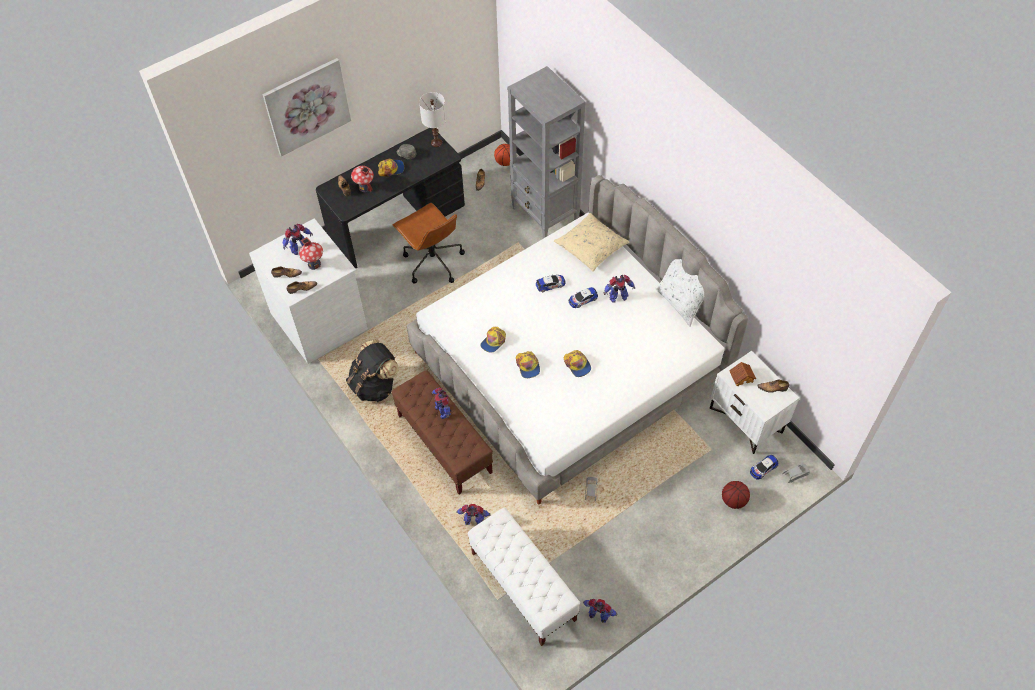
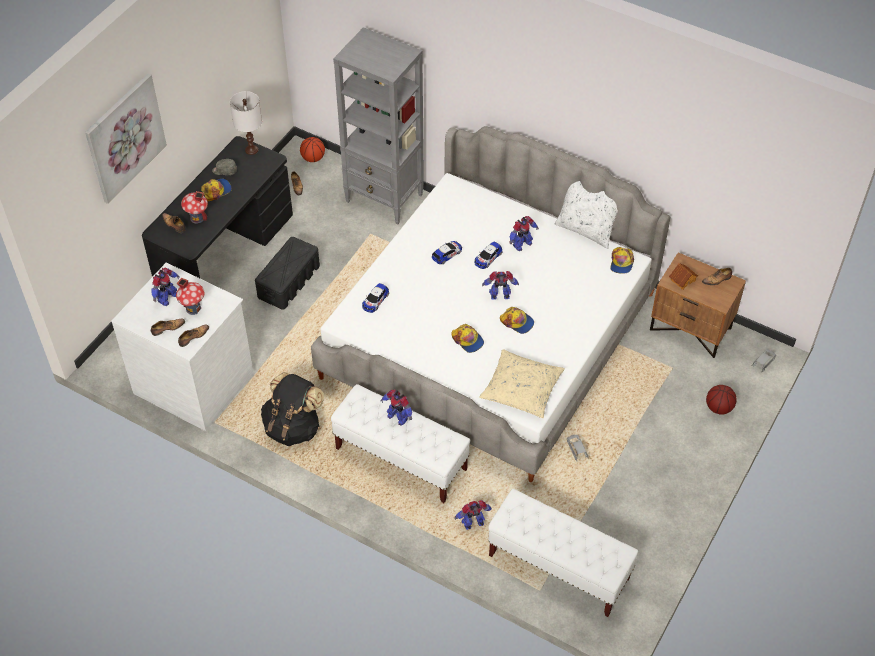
camera: 25 degrees left, 5 degrees down
brown bench [392,370,493,495] -> white bench [331,384,470,503]
brown office chair [393,203,465,284] -> black storage box [255,237,320,309]
cap [480,327,506,353] -> cap moved to [611,247,634,274]
beige pillow [554,213,630,272] -> beige pillow moved to [479,349,565,418]
toy robot [583,599,617,623] -> toy robot moved to [482,271,519,299]
white nightstand [710,351,799,454] -> brown nightstand [650,252,746,358]
toy car [750,455,778,480] -> toy car moved to [362,283,389,313]

